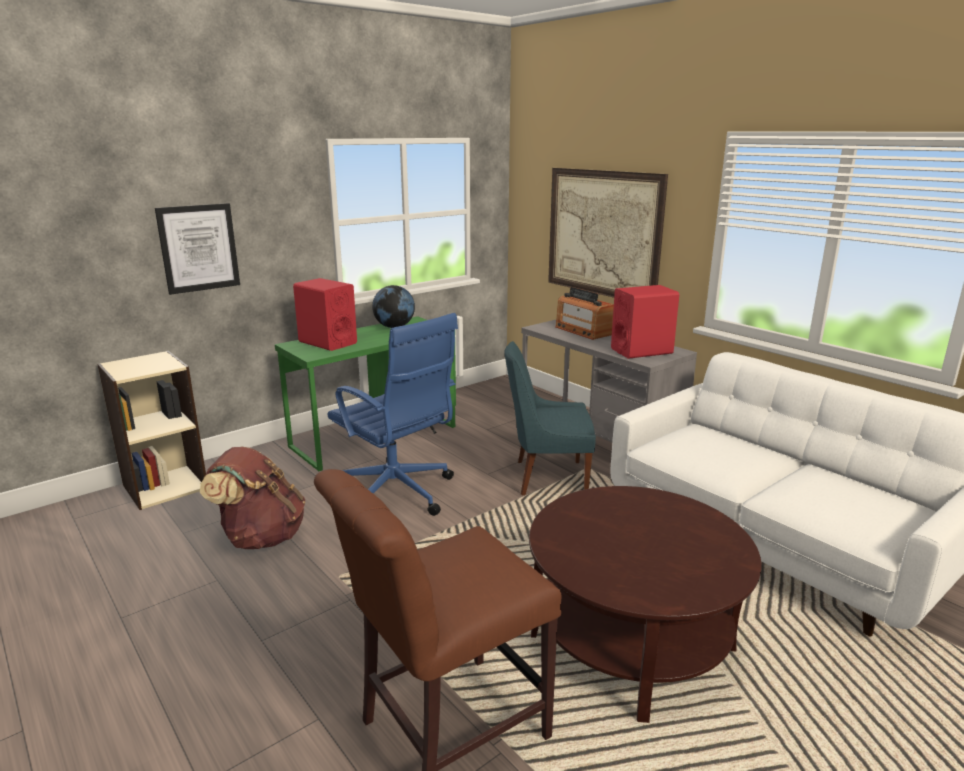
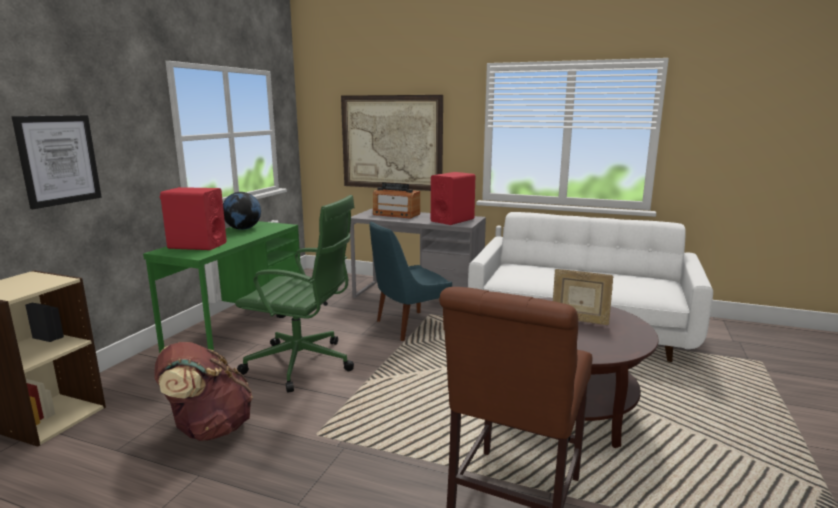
camera: 30 degrees left, 5 degrees down
blue office chair [328,313,458,516] -> green office chair [235,195,355,393]
none -> picture frame [553,269,613,325]

